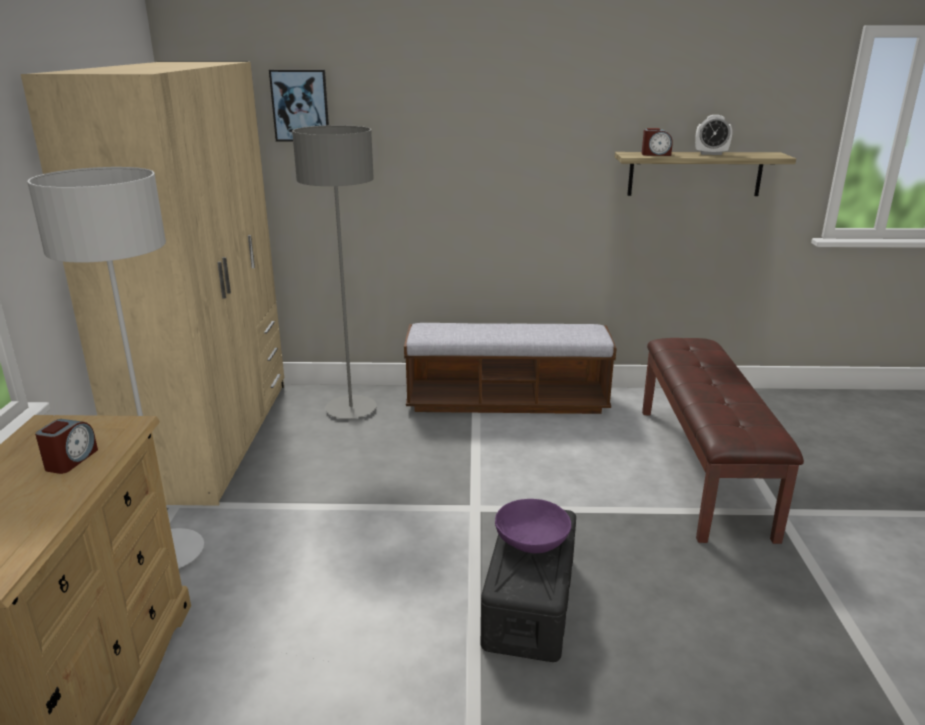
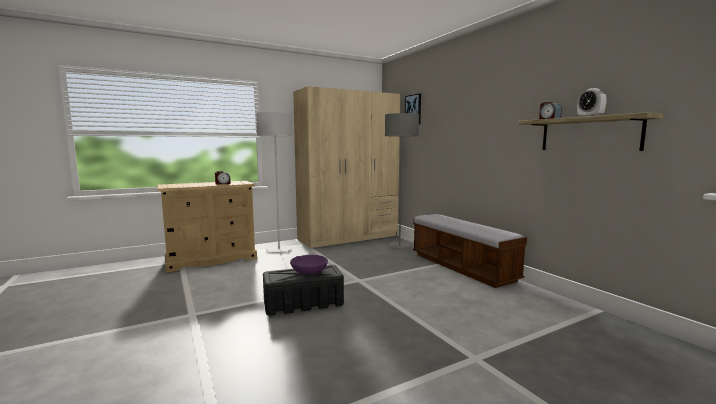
camera: 60 degrees right, 15 degrees down
brown bench [642,338,804,544] -> none

